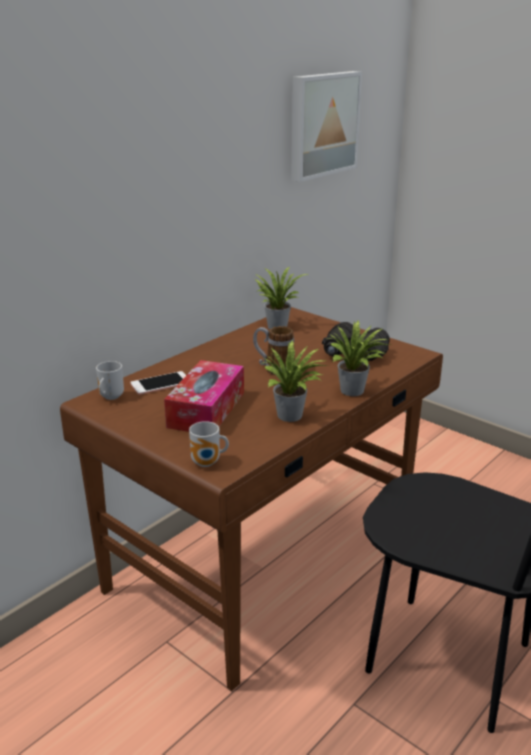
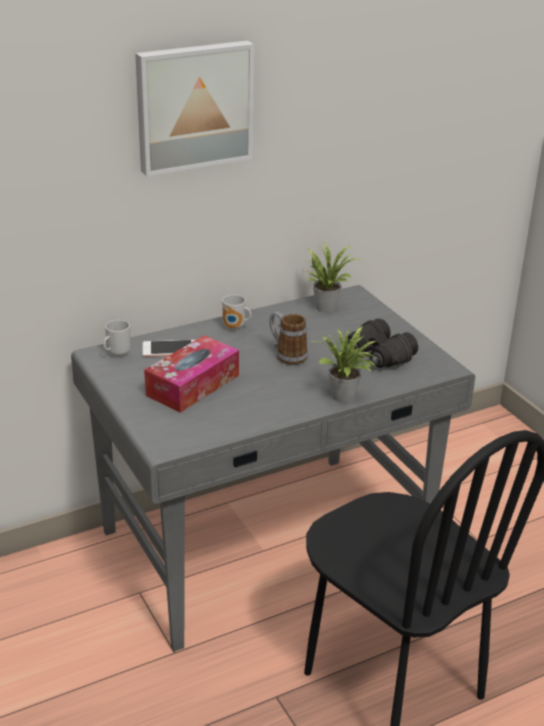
camera: 20 degrees right, 5 degrees up
brown desk [60,307,443,691] -> grey desk [71,285,475,652]
mug [189,421,229,467] -> mug moved to [222,295,252,330]
potted plant [261,340,328,422] -> none
picture [291,71,362,182] -> picture moved to [135,41,254,176]

